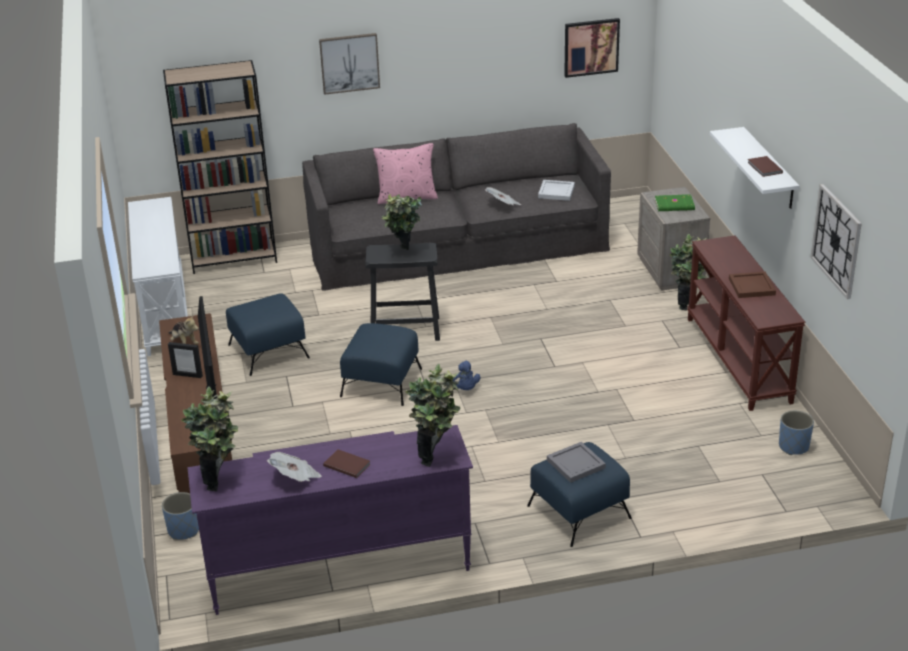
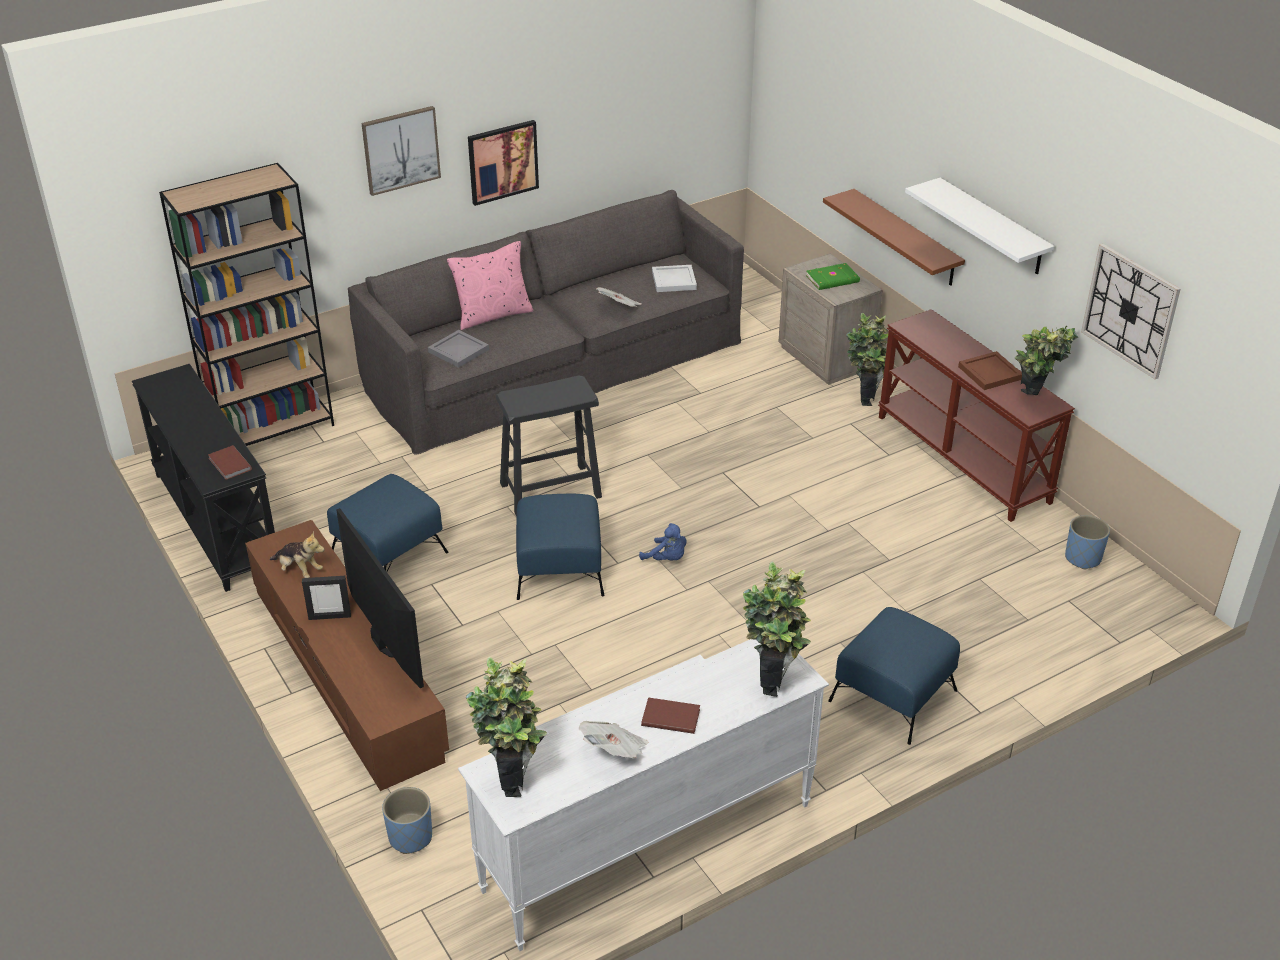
camera: 20 degrees left, 5 degrees up
white console table [128,197,188,357] -> black console table [132,364,275,592]
purple cabinet [187,425,473,615] -> white cabinet [458,639,829,951]
potted plant [382,194,422,250] -> potted plant moved to [1015,326,1079,395]
grey tray [547,442,606,483] -> grey tray moved to [428,330,489,368]
picture [564,18,620,78] -> picture moved to [468,120,539,206]
brown book [748,156,783,177] -> brown book moved to [208,445,252,480]
none -> brown shelf [823,189,965,286]

